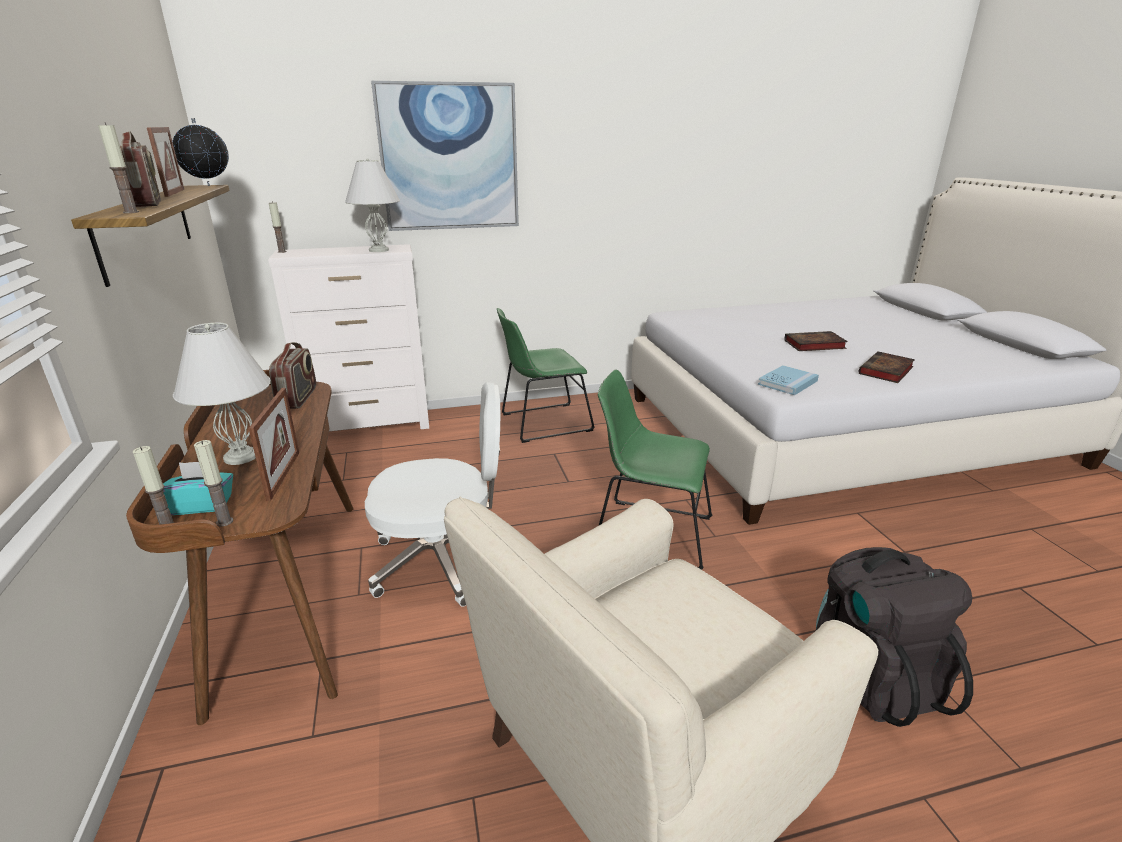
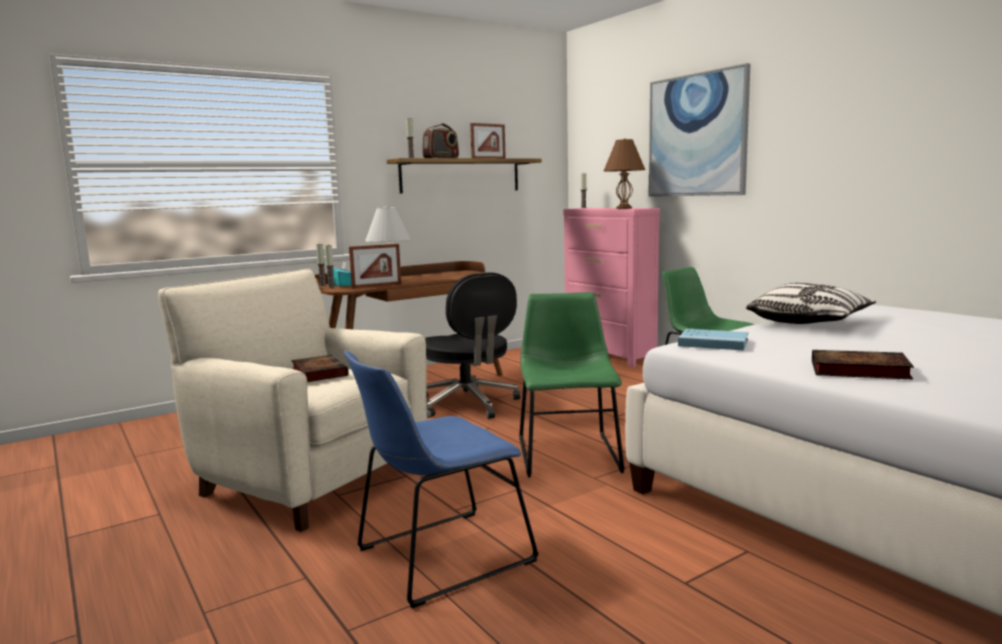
camera: 70 degrees right, 15 degrees down
globe [172,118,229,186] -> none
white dresser [268,244,429,431] -> pink dresser [563,208,660,367]
radio [269,342,316,409] -> none
white table lamp [345,158,400,252] -> brown table lamp [604,138,646,209]
white office chair [365,382,500,607] -> black office chair [425,272,520,419]
book [784,331,848,351] -> book moved to [291,355,349,382]
black backpack [816,547,973,727] -> blue chair [344,351,539,608]
none -> pillow [746,283,876,324]

